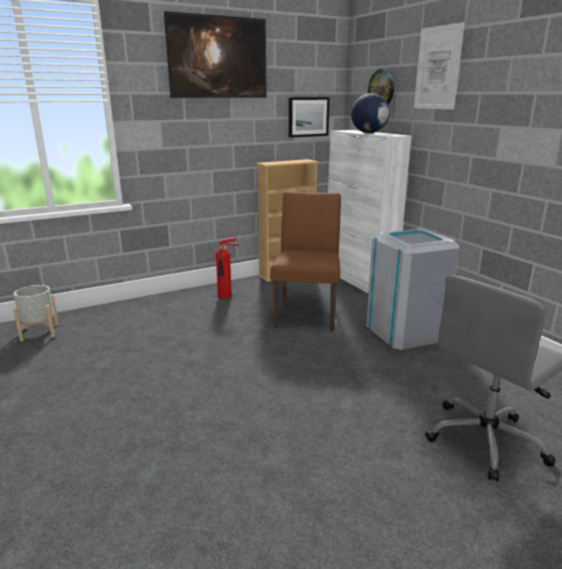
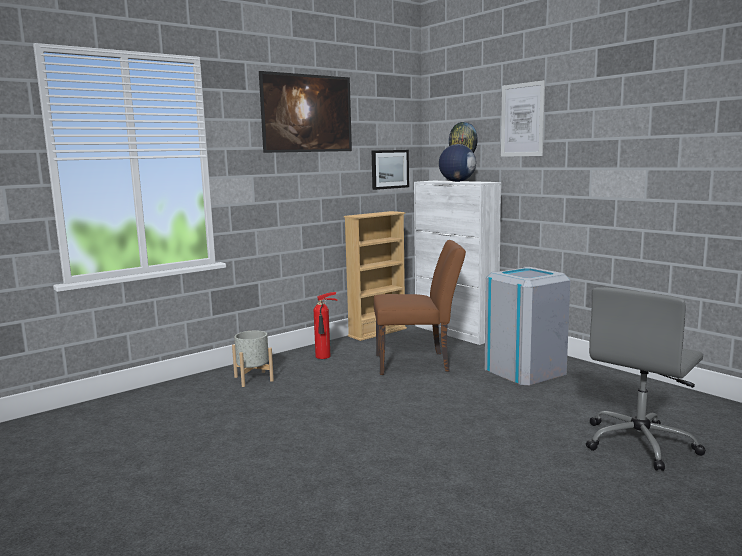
camera: 10 degrees left, 10 degrees down
grey planter [13,285,59,342] -> grey planter moved to [232,330,274,387]
brown chair [270,192,341,331] -> brown chair turned 90 degrees clockwise [374,240,466,375]

